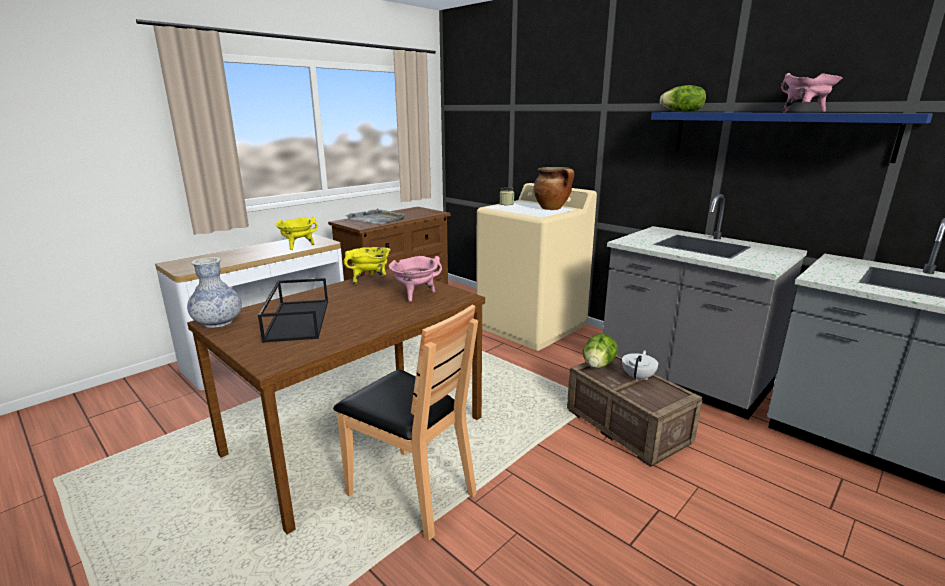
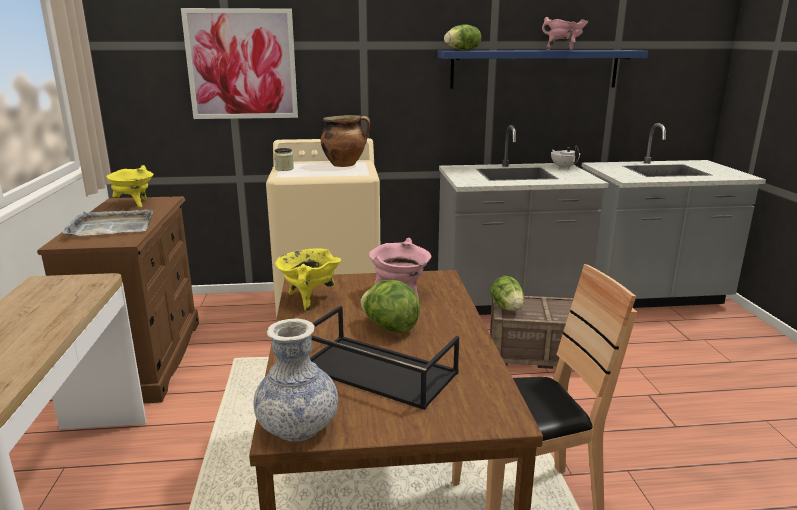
camera: 50 degrees left, 0 degrees up
yellow cooking pot [275,217,318,250] -> yellow cooking pot moved to [106,165,154,208]
white teapot [622,350,659,381] -> white teapot moved to [551,145,580,169]
none -> picture [181,8,298,119]
none -> lettuce [360,280,420,333]

